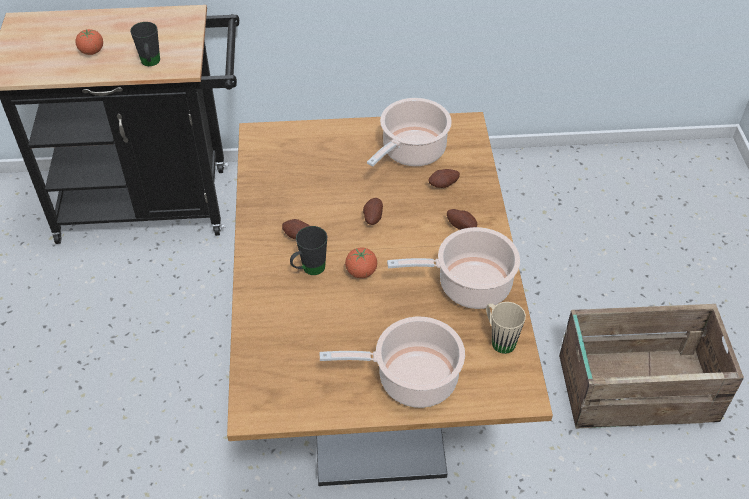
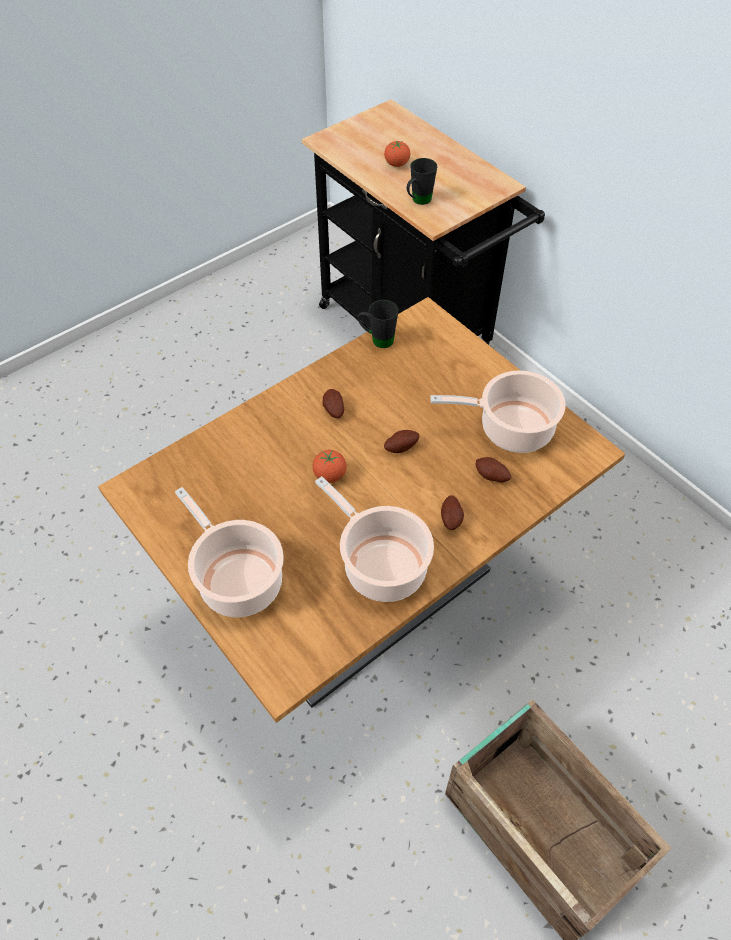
camera: 55 degrees right, 5 degrees up
black mug [290,226,327,275] -> black mug moved to [358,300,398,348]
beige mug [486,302,526,354] -> none

